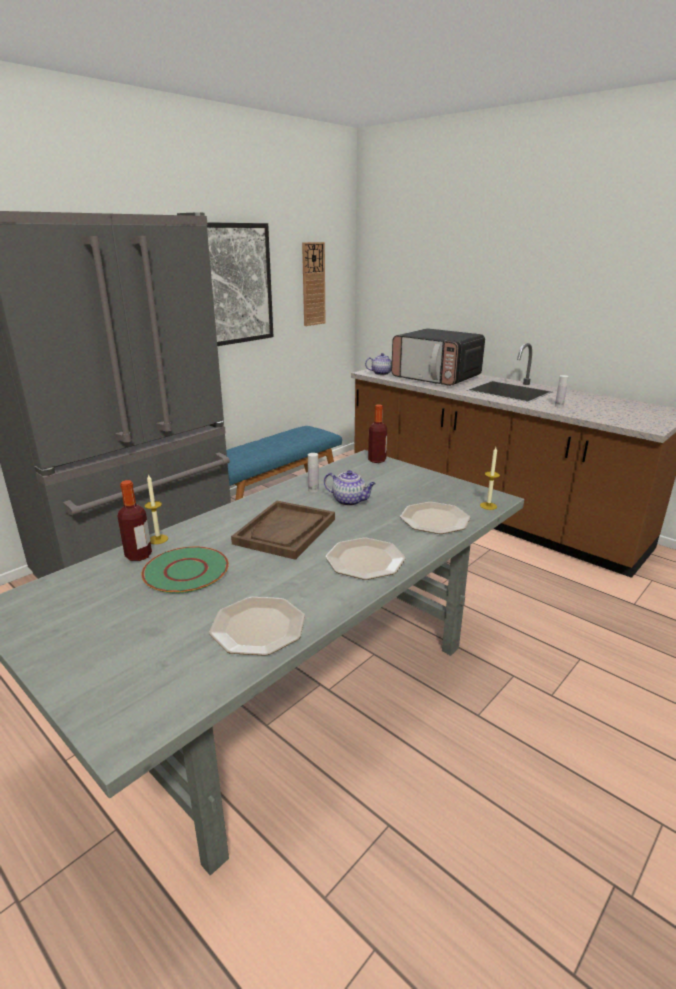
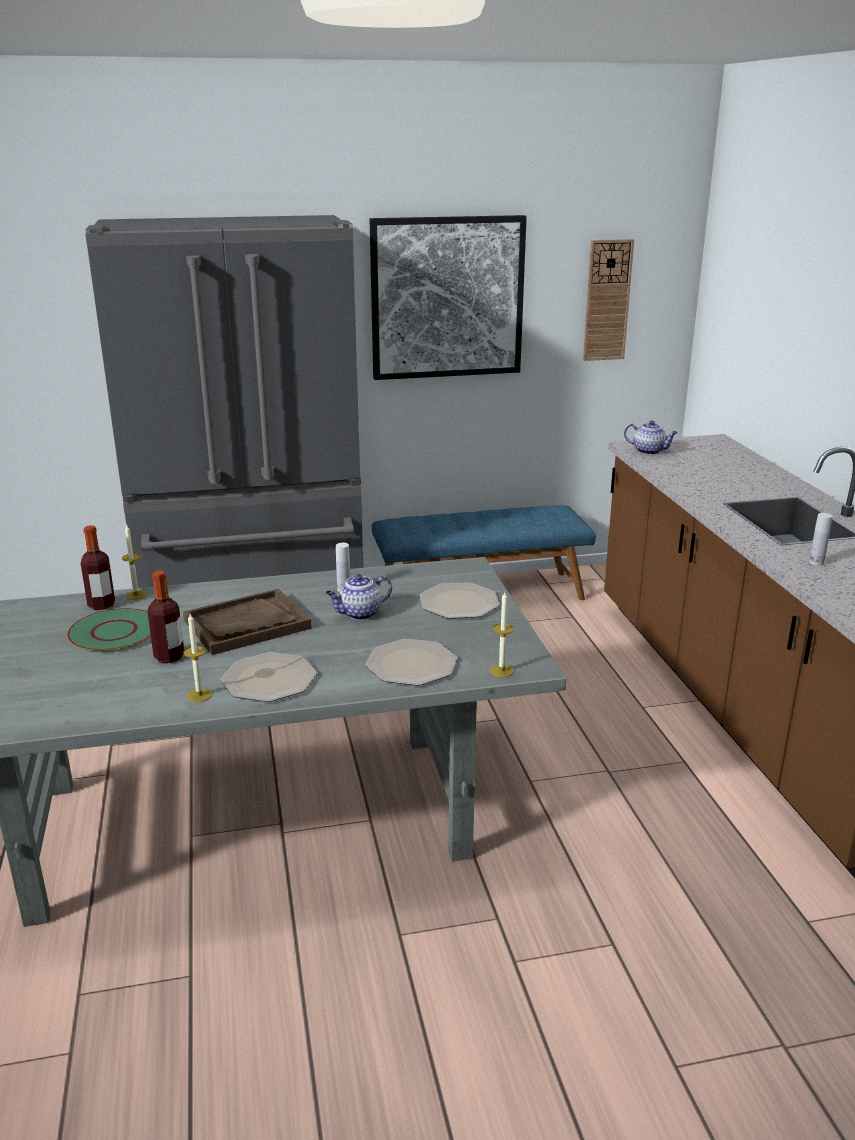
camera: 35 degrees right, 0 degrees up
plate [209,597,305,656] -> plate moved to [420,582,499,619]
teapot [324,470,376,506] -> teapot turned 90 degrees clockwise [326,574,392,620]
bottle [368,404,387,463] -> bottle moved to [147,570,184,663]
microwave [391,328,485,386] -> none
none -> candle [184,614,212,702]

